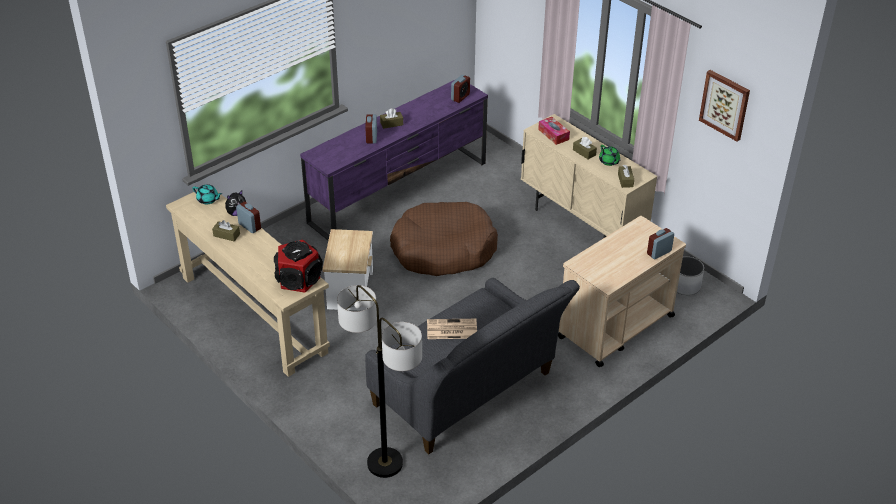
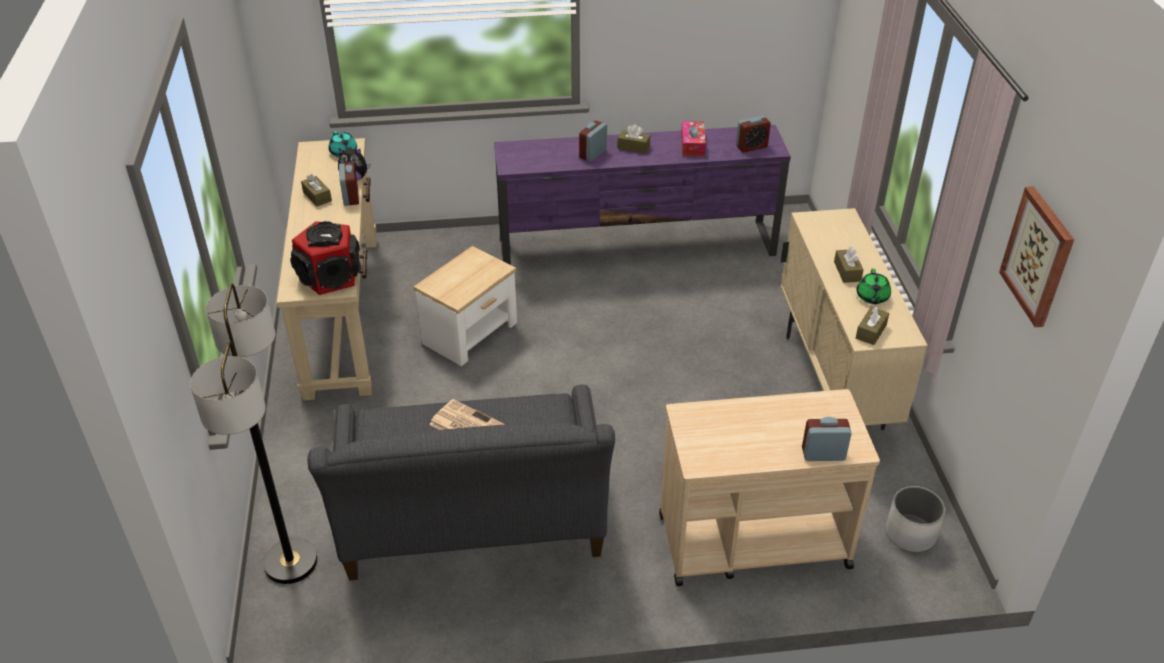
camera: 35 degrees right, 0 degrees up
brown dog bed [390,202,498,276] -> none
tissue box [538,117,570,145] -> tissue box moved to [681,121,706,156]

